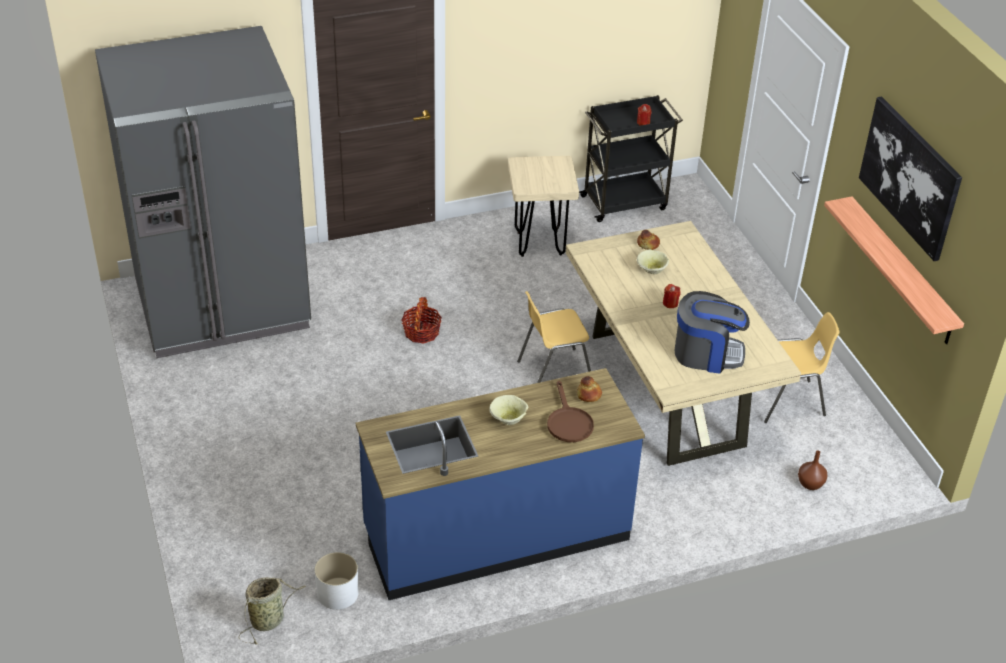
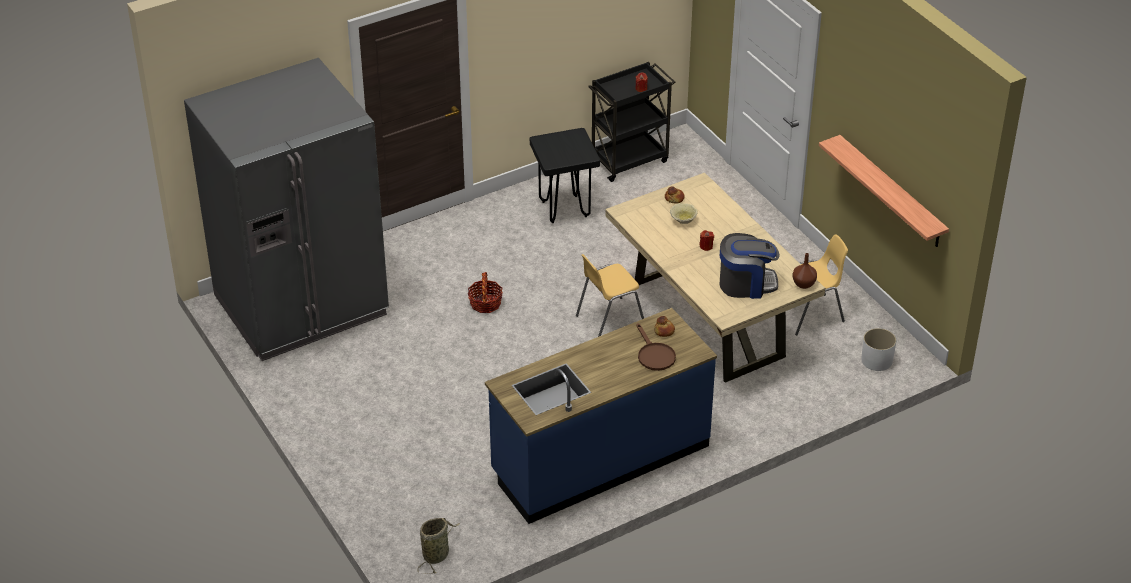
camera: 10 degrees left, 0 degrees up
white planter [315,552,359,610] -> white planter moved to [861,328,896,371]
beige bowl [489,395,528,425] -> none
beige stool [508,156,579,257] -> black stool [530,128,600,223]
brown vase [798,450,827,490] -> brown vase moved to [793,253,817,289]
picture [859,97,962,261] -> none

